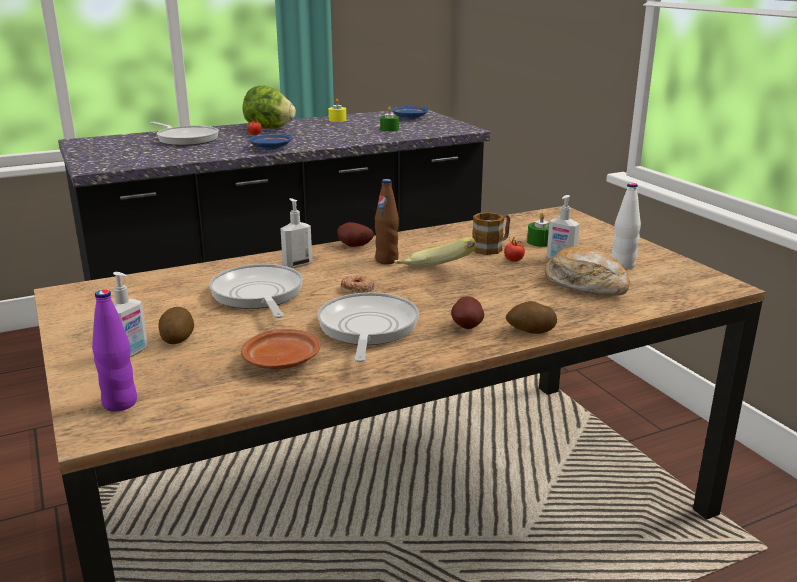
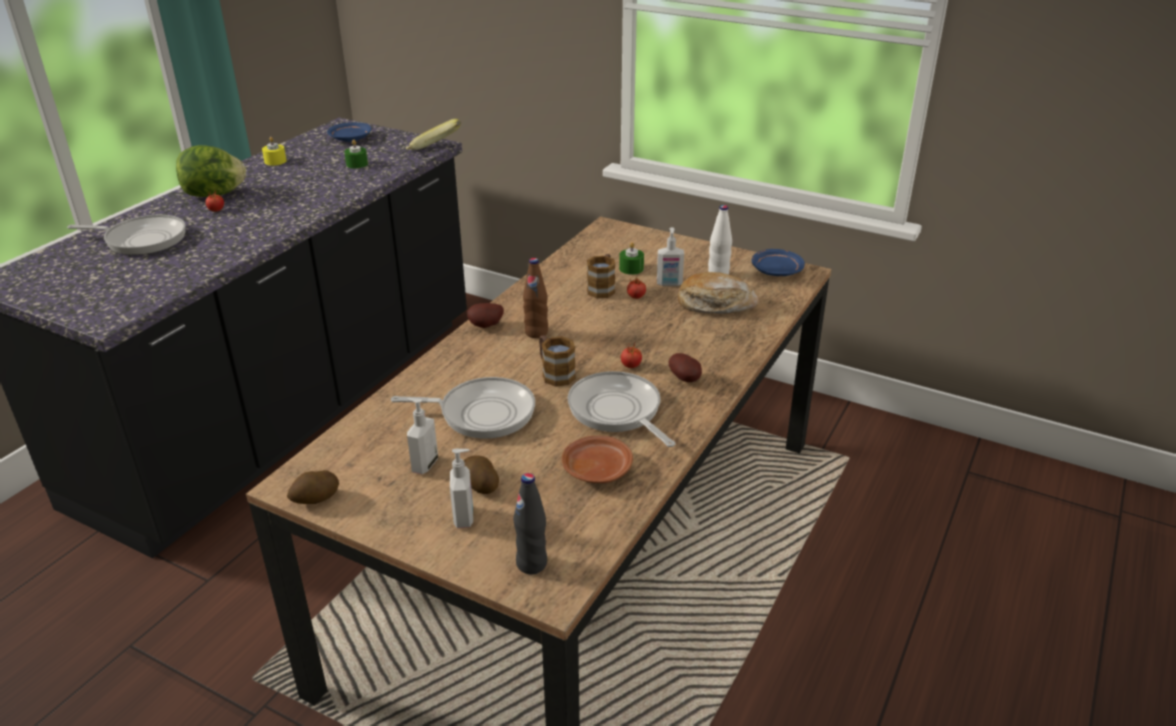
camera: 35 degrees left, 10 degrees up
purple bottle [92,290,137,412] -> black bottle [513,473,547,574]
frying pan [209,264,303,318] -> frying pan turned 150 degrees clockwise [391,377,535,439]
blue plate [248,134,293,150] -> blue plate moved to [752,249,805,276]
soap dispenser [280,198,312,268] -> soap dispenser moved to [407,398,438,474]
donut [341,275,375,293] -> mug [539,335,576,387]
banana [394,237,476,267] -> banana moved to [405,119,461,150]
potato [506,301,557,334] -> potato moved to [287,470,339,504]
none -> tomato [621,343,642,368]

